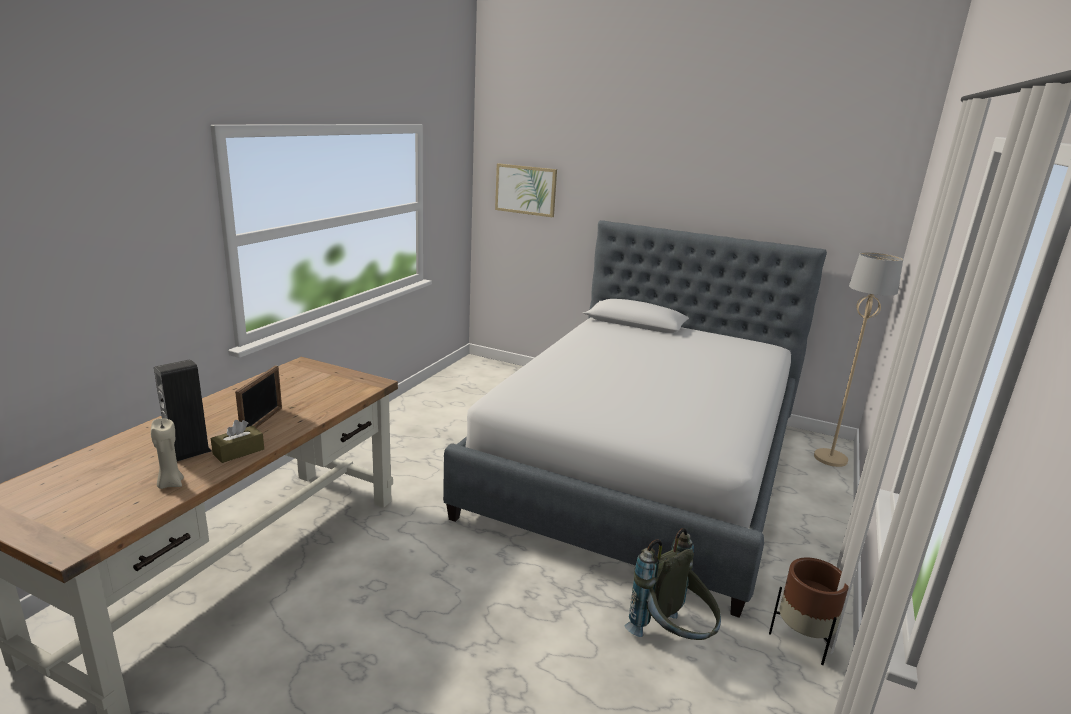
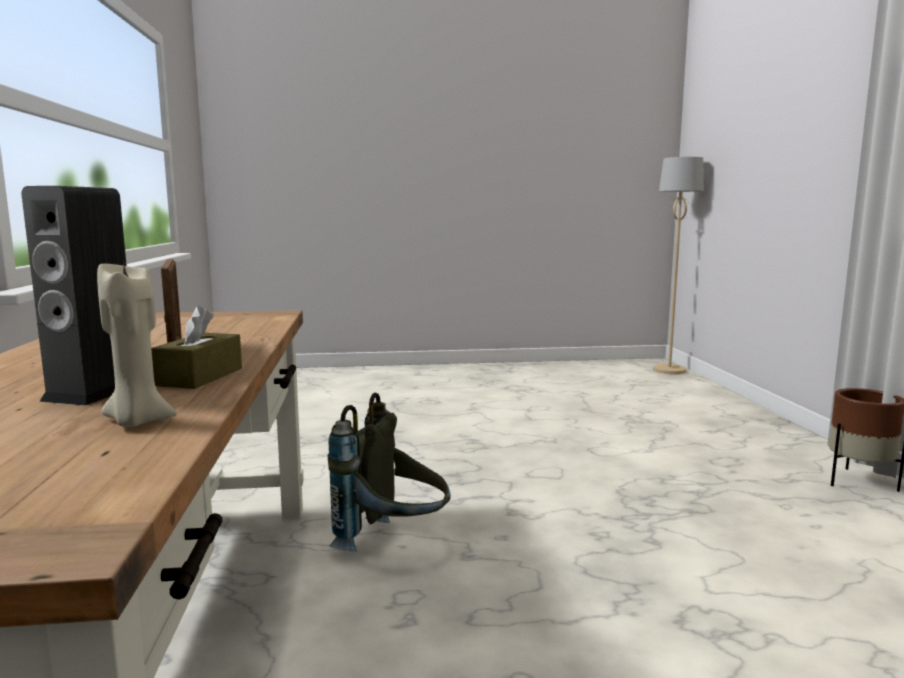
camera: 30 degrees left, 10 degrees down
bed [443,220,827,618] -> none
picture [495,163,557,217] -> none
grey backpack [624,528,721,640] -> grey backpack moved to [328,393,451,552]

